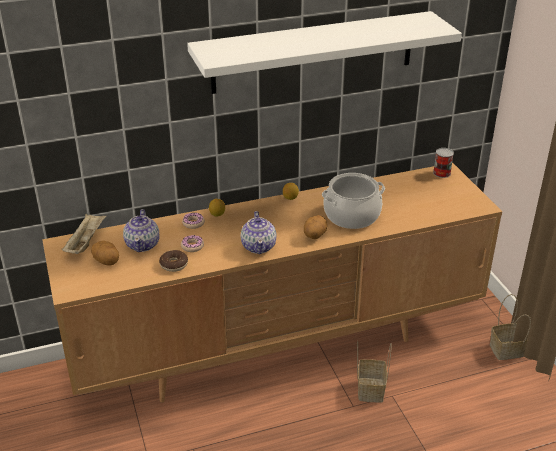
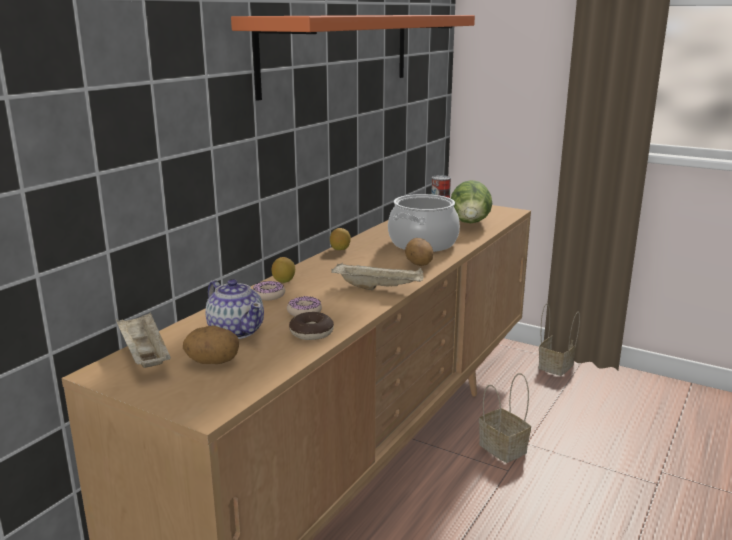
camera: 40 degrees left, 15 degrees down
white shelf [187,11,462,94] -> orange shelf [231,15,475,101]
teapot [241,211,277,254] -> beige tray [331,263,424,290]
none -> lettuce [451,180,493,223]

